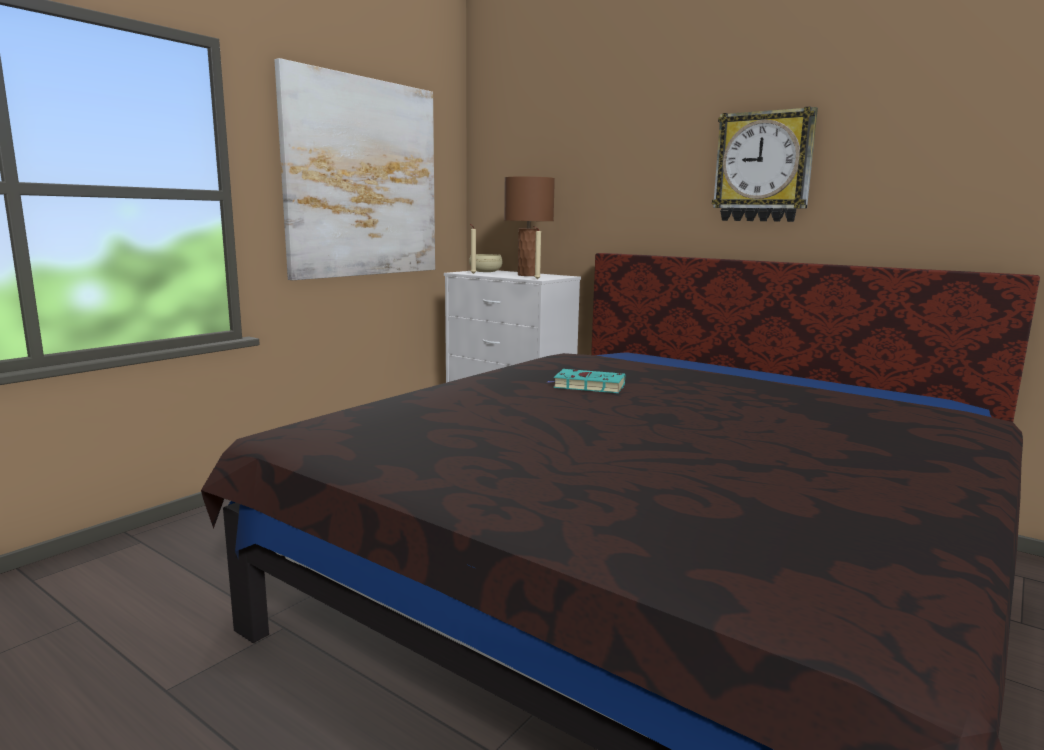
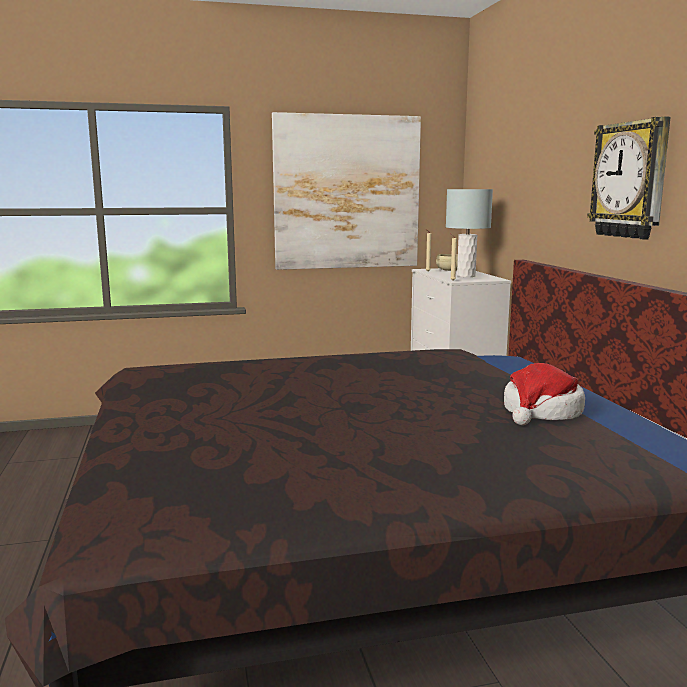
camera: 40 degrees right, 0 degrees up
brown table lamp [504,176,555,276] -> grey table lamp [446,189,493,277]
turquoise book [547,369,626,393] -> none
none -> hat [504,363,585,425]

